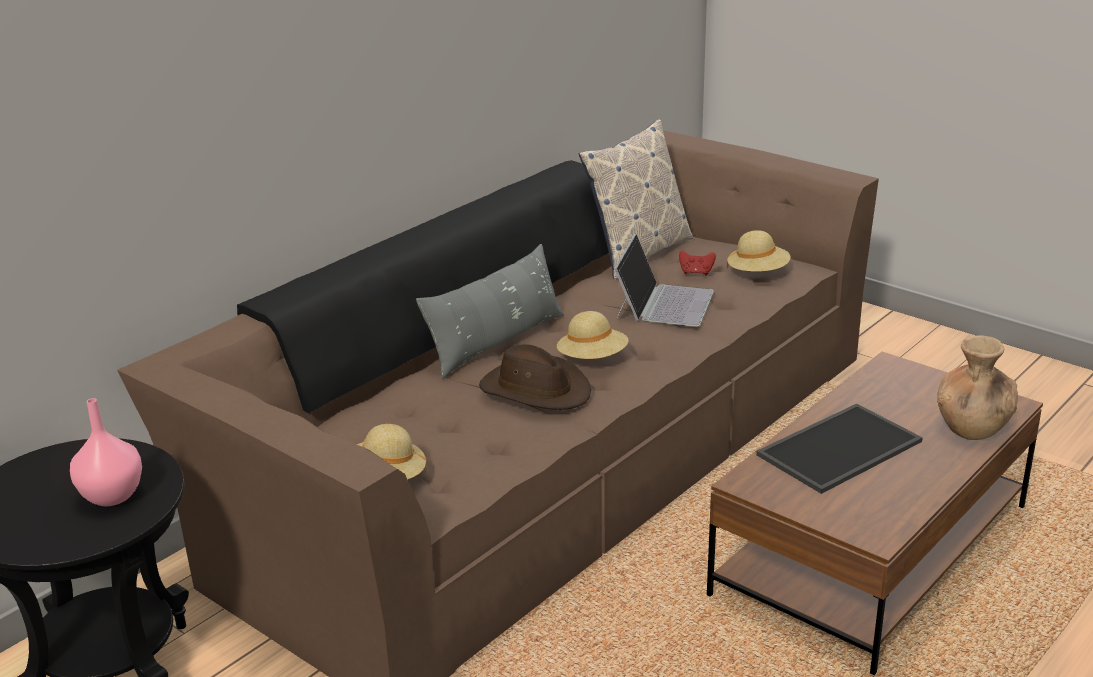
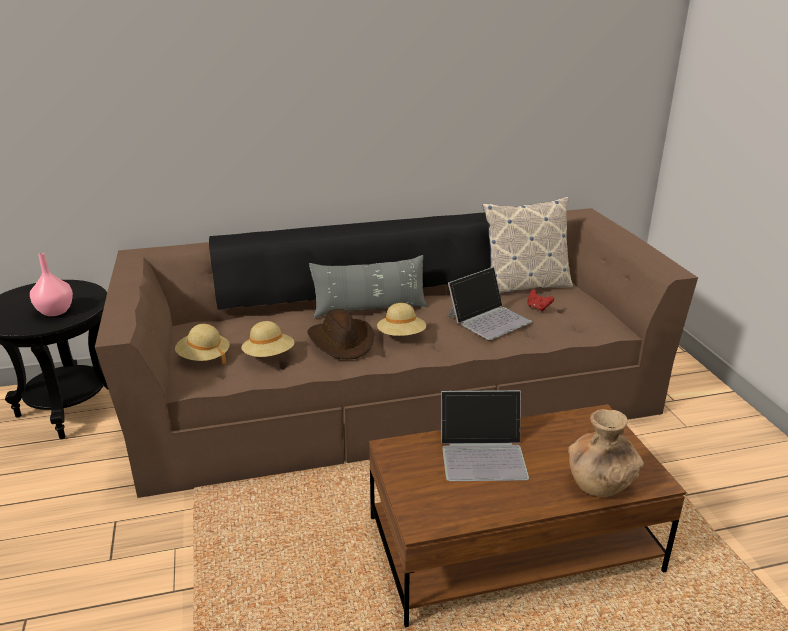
camera: 35 degrees right, 0 degrees up
beige hat [727,230,791,272] -> beige hat moved to [241,321,294,357]
tray [756,404,923,494] -> laptop [440,390,529,481]

